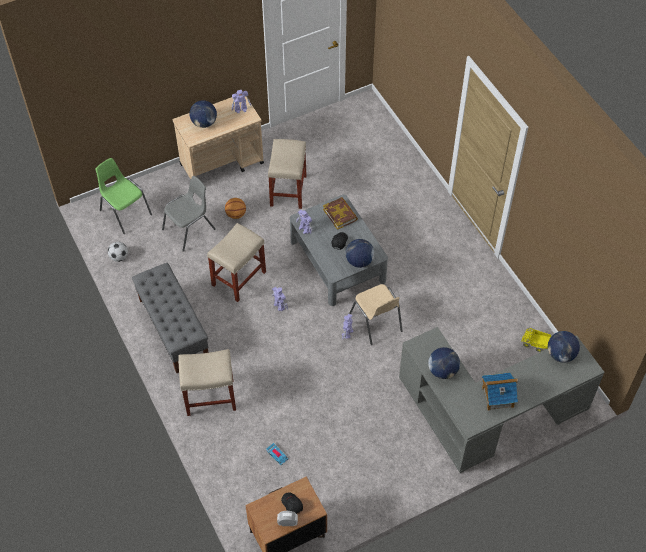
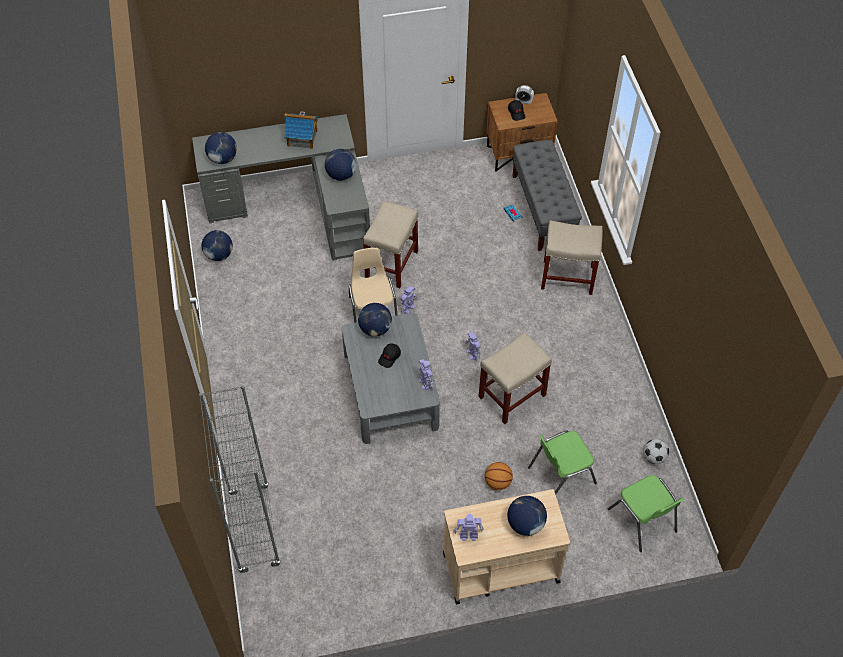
camera: 165 degrees left, 0 degrees up
grey bench [132,263,209,374] -> grey bench moved to [512,140,582,251]
grey chair [162,176,216,252] -> green chair [528,430,597,495]
beige stool [268,139,307,209] -> beige stool moved to [363,201,418,288]
book [323,197,358,230] -> none
toy truck [521,328,551,352] -> globe [201,230,233,261]
none -> grey bookcase [199,385,281,573]

